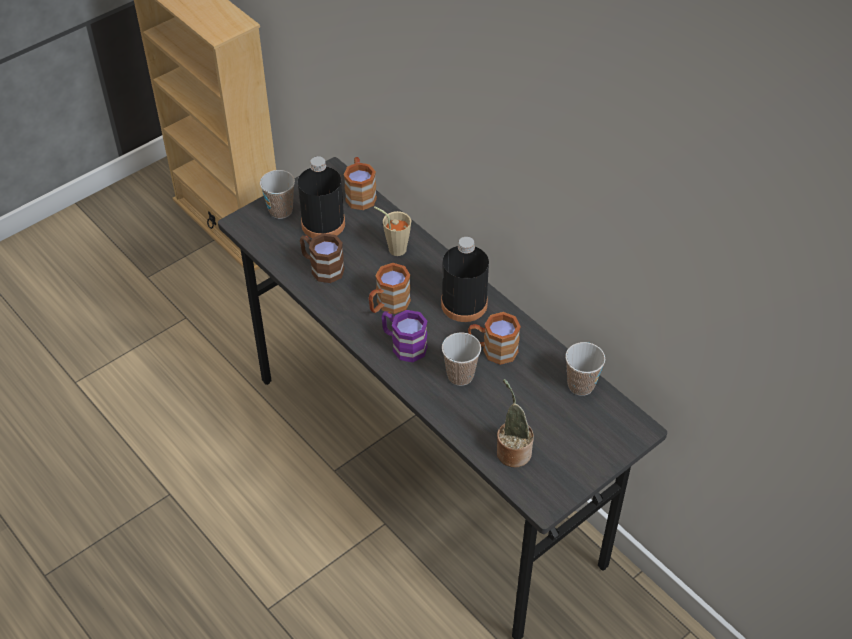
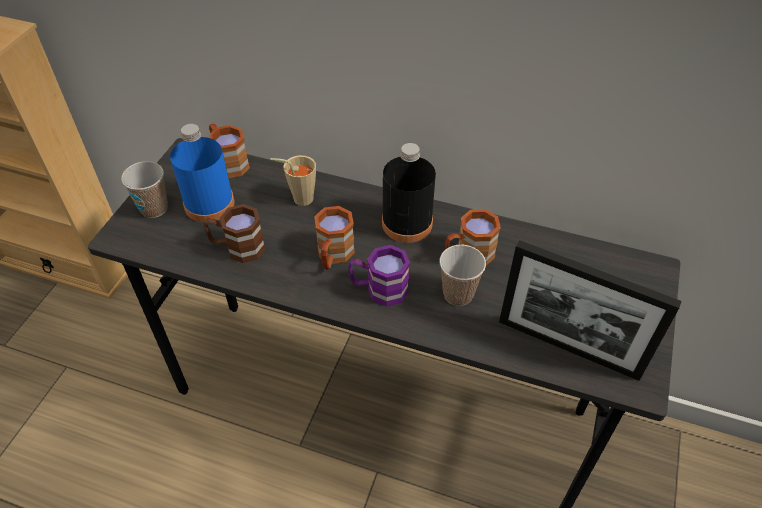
camera: 30 degrees left, 0 degrees up
black bottle [298,156,345,238] -> blue bottle [170,124,235,222]
potted plant [497,379,534,467] -> picture frame [499,240,682,381]
cup [565,342,605,396] -> none

